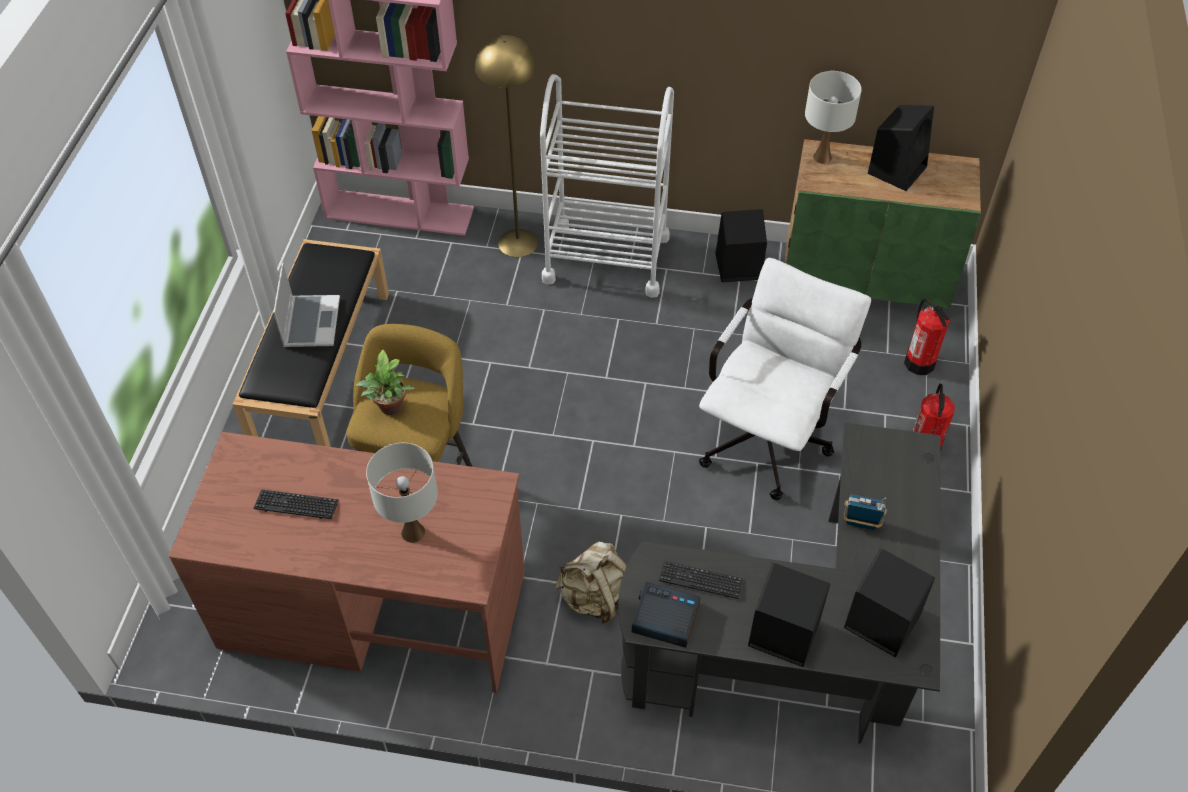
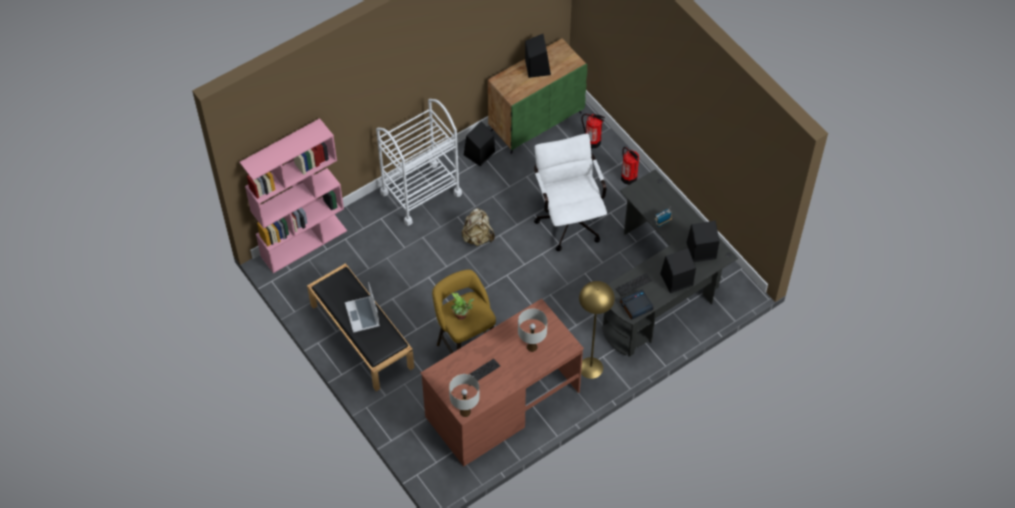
camera: 45 degrees left, 5 degrees up
laptop [273,263,340,347] -> laptop turned 150 degrees counterclockwise [345,282,380,333]
yellow floor lamp [475,35,538,257] -> yellow floor lamp moved to [579,281,615,379]
beige backpack [555,542,627,623] -> beige backpack moved to [462,208,495,246]
white table lamp [805,71,862,164] -> white table lamp moved to [449,374,480,417]

